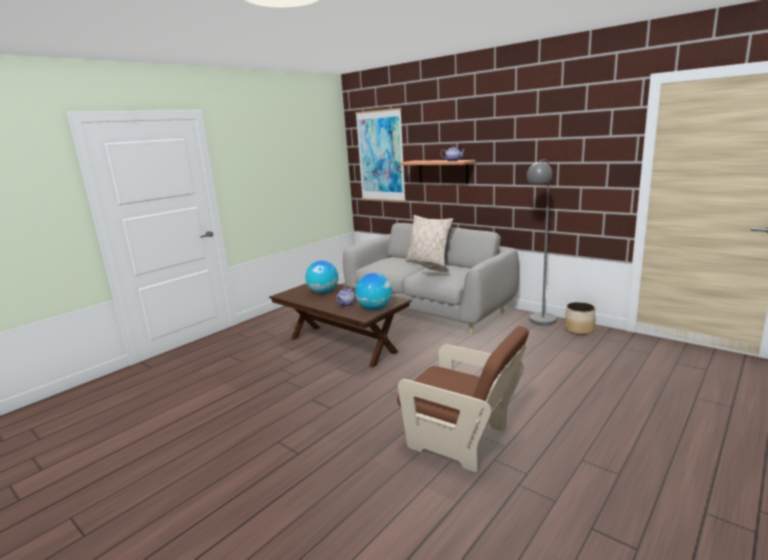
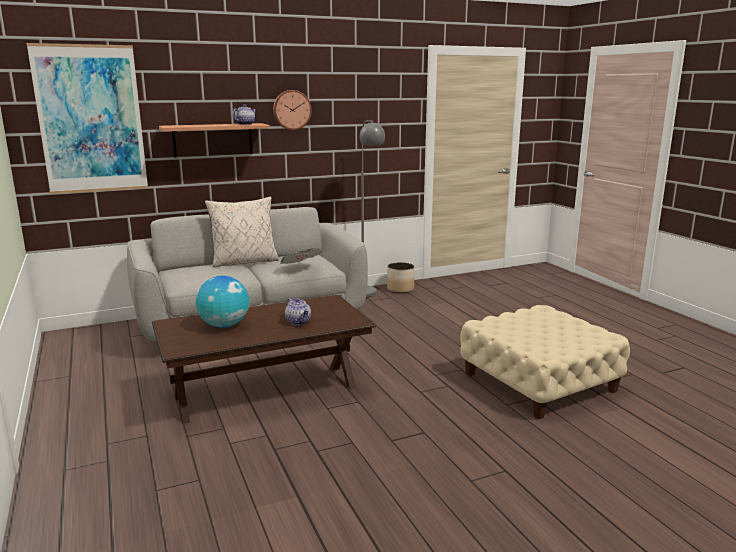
camera: 65 degrees left, 0 degrees up
globe [355,273,392,310] -> none
brown armchair [397,326,529,472] -> beige ottoman [460,305,630,419]
none -> wall clock [273,90,312,130]

